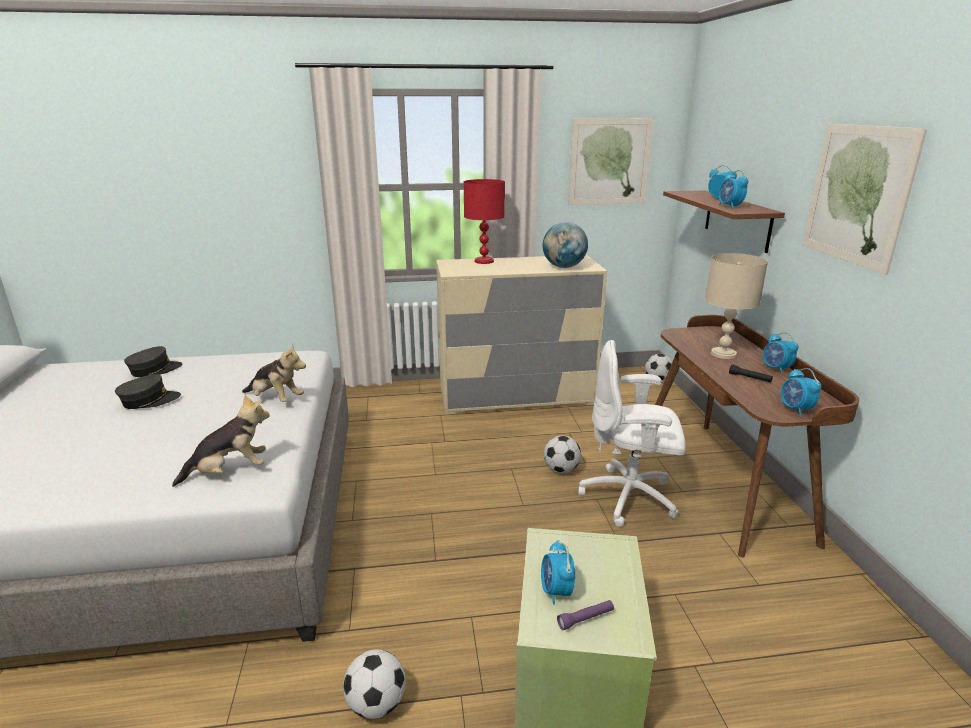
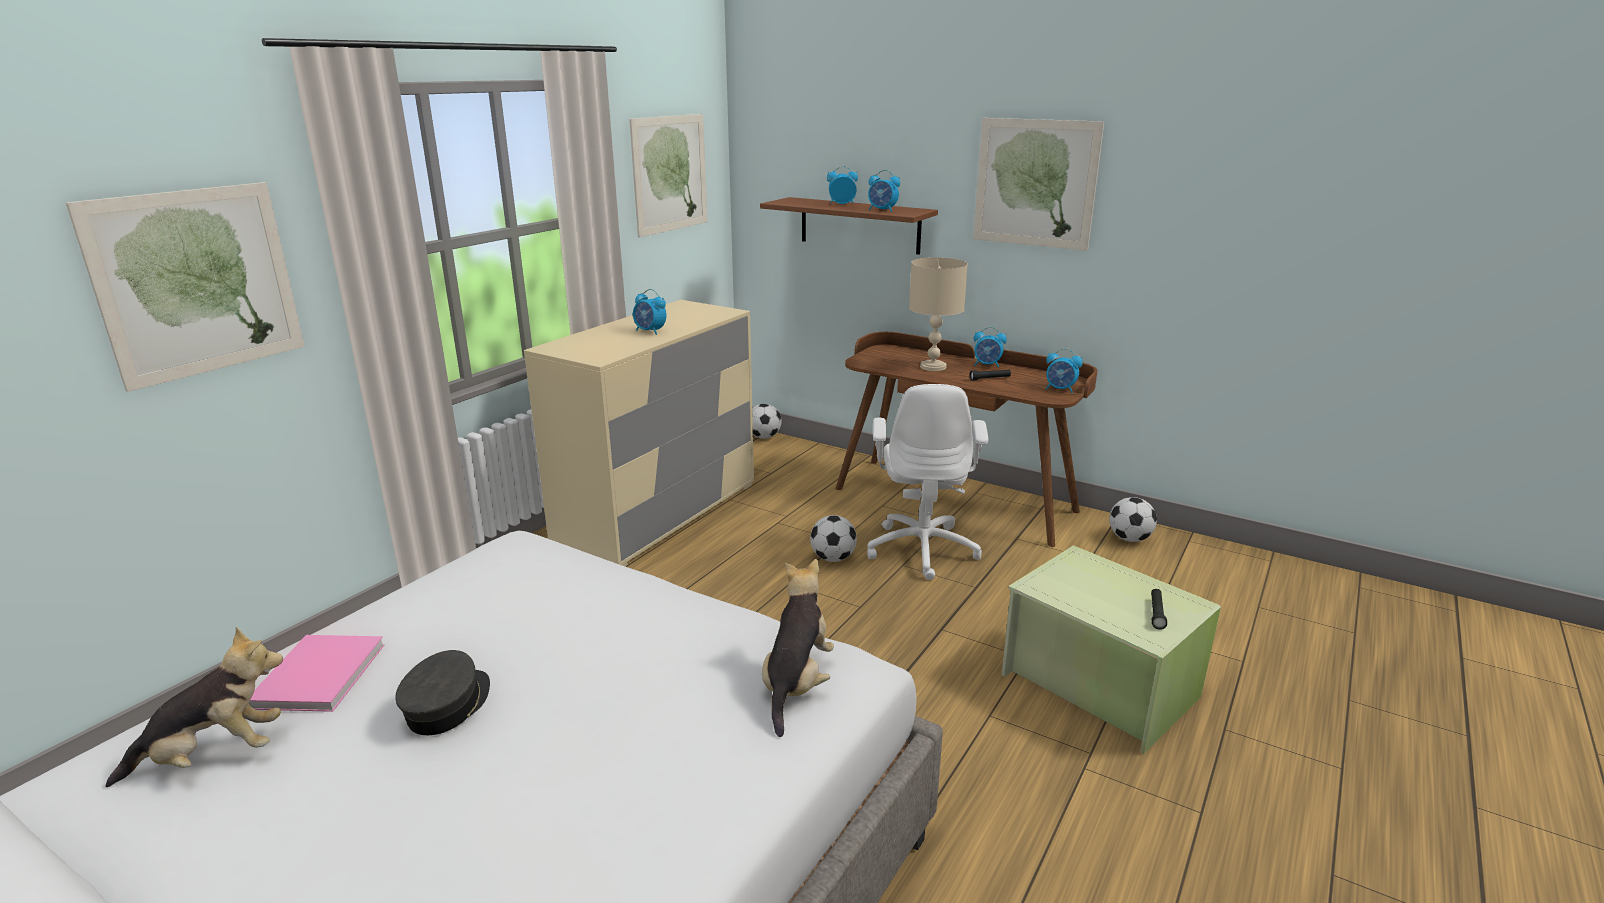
camera: 50 degrees left, 0 degrees up
grey cap [124,346,182,377] -> pink book [249,635,384,712]
plush toy [242,344,306,402] -> plush toy moved to [105,627,283,787]
football [343,649,406,719] -> football moved to [1109,497,1157,542]
red table lamp [464,179,505,264] -> none
alarm clock [541,540,575,605] -> alarm clock moved to [633,289,667,335]
globe [543,222,588,268] -> none
purple flashlight [557,600,614,631] -> black flashlight [1151,589,1167,630]
white office chair [579,340,686,527] -> white office chair turned 45 degrees counterclockwise [867,384,988,580]
none -> picture [66,182,304,392]

